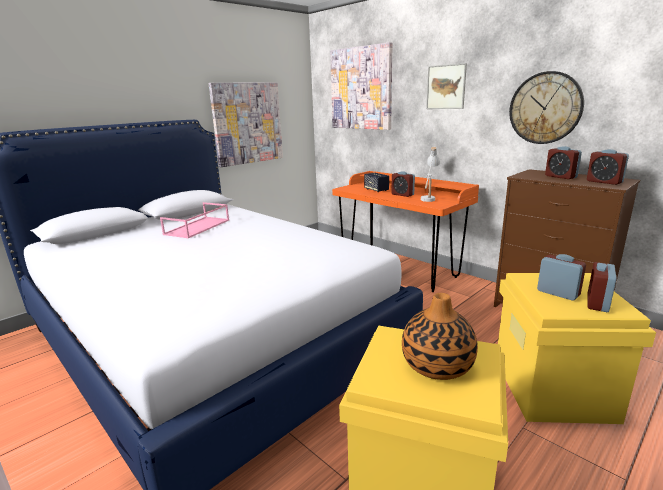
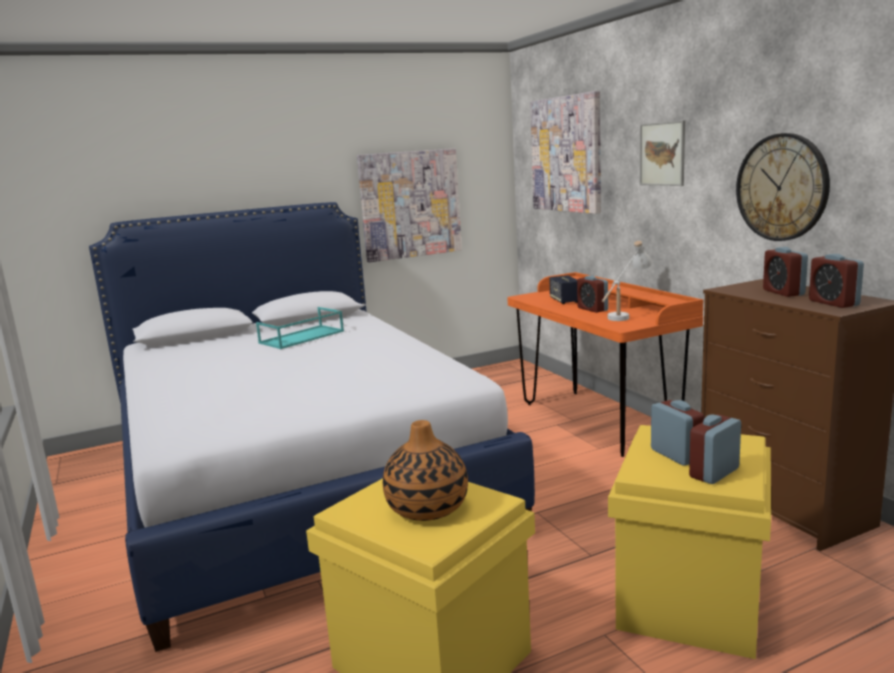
camera: 20 degrees right, 5 degrees down
pink tray [160,202,229,238] -> turquoise tray [256,307,344,349]

